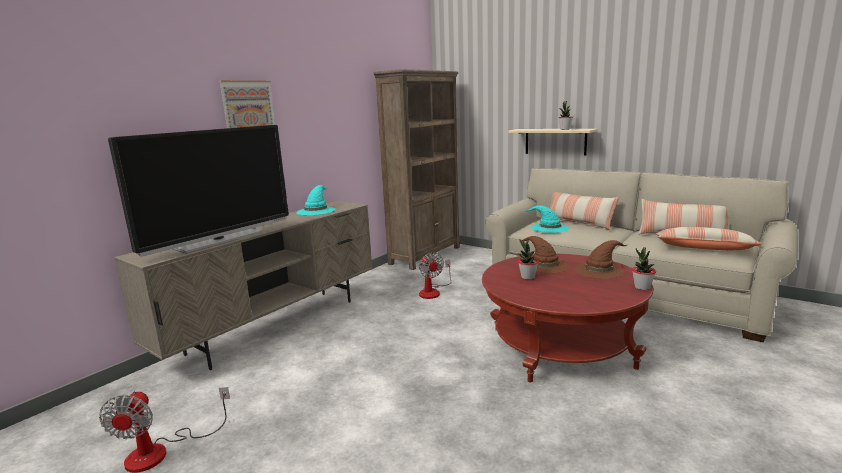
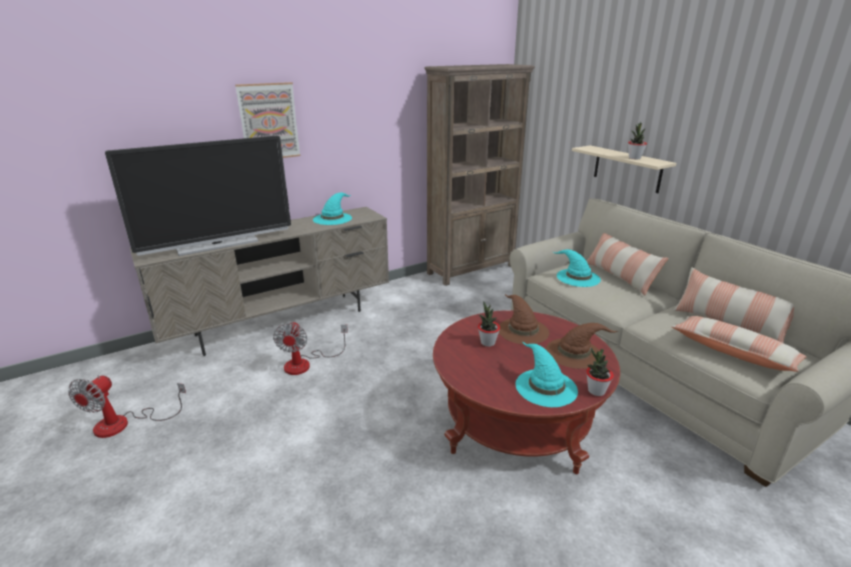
camera: 20 degrees right, 10 degrees up
fan [419,253,451,299] -> fan moved to [273,321,348,375]
none -> turquoise hat [516,341,578,407]

